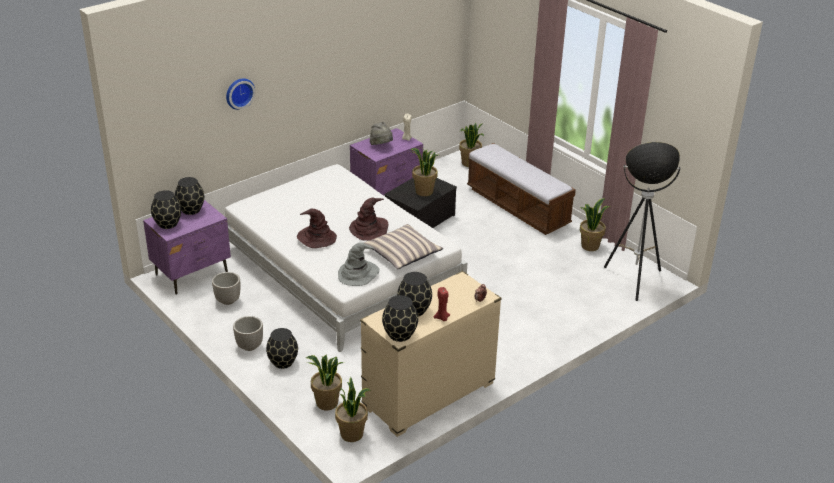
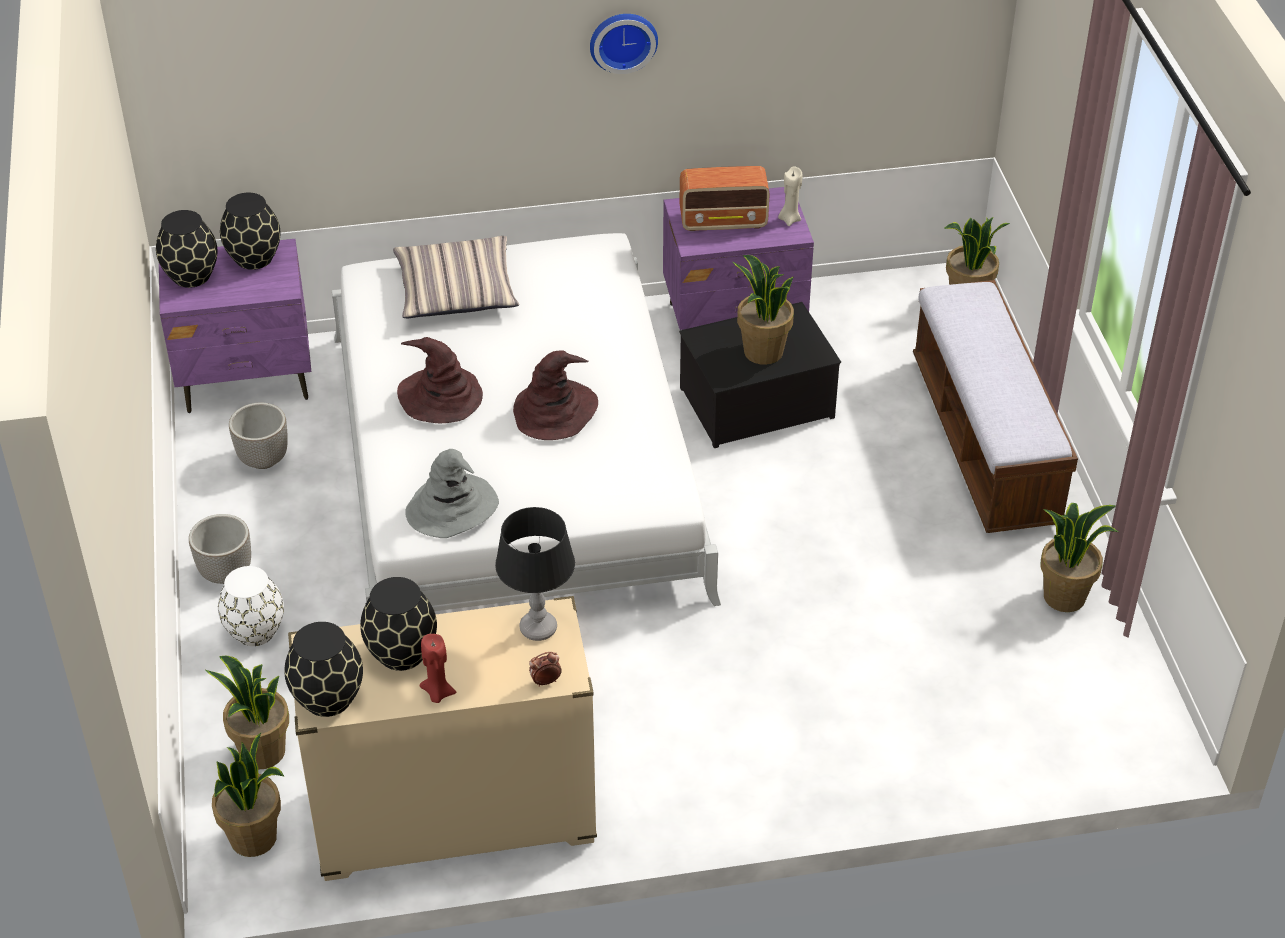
camera: 30 degrees right, 10 degrees up
wall clock [226,78,255,110] -> wall clock moved to [590,14,658,74]
black vase [266,328,298,369] -> white vase [218,566,284,646]
pillow [364,224,443,269] -> pillow moved to [393,236,519,318]
grey hat [370,122,393,145] -> radio [679,166,770,231]
floor lamp [604,142,681,301] -> none
none -> black table lamp [495,507,575,641]

